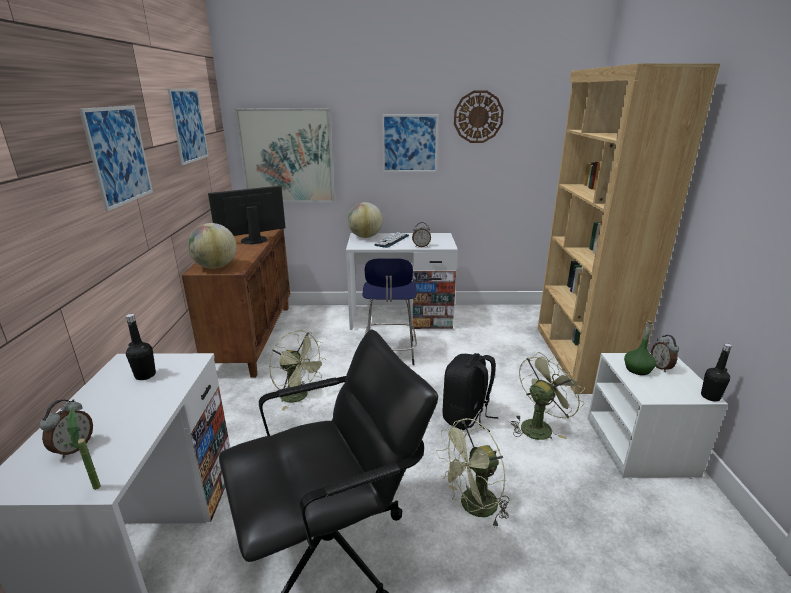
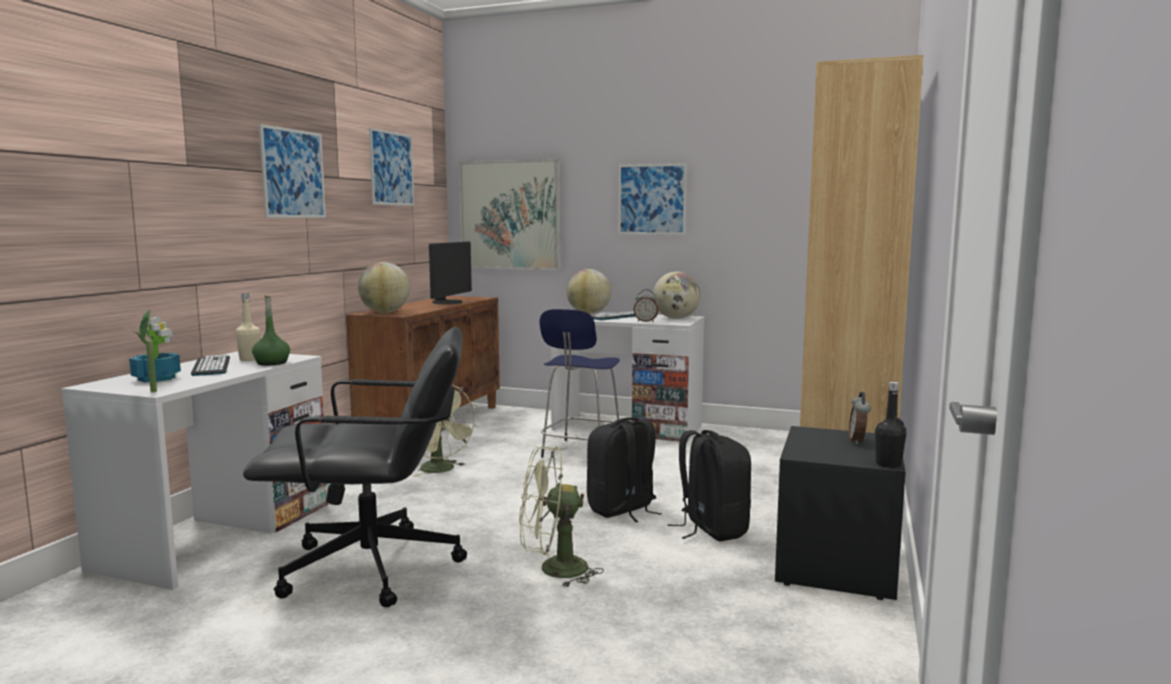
camera: 20 degrees right, 15 degrees down
alarm clock [40,399,93,459] -> potted plant [129,317,181,382]
black bottle [126,314,156,380] -> beige bottle [235,293,261,361]
monitor [208,186,286,245] -> monitor turned 120 degrees clockwise [429,241,472,304]
wall clock [454,90,504,143] -> none
green fan [511,352,585,440] -> black backpack [667,430,751,541]
white nightstand [587,353,728,479] -> black nightstand [775,426,906,600]
green bottle [624,321,656,375] -> green bottle moved to [252,295,290,365]
none -> keyboard [191,354,230,376]
none -> globe [653,271,700,319]

